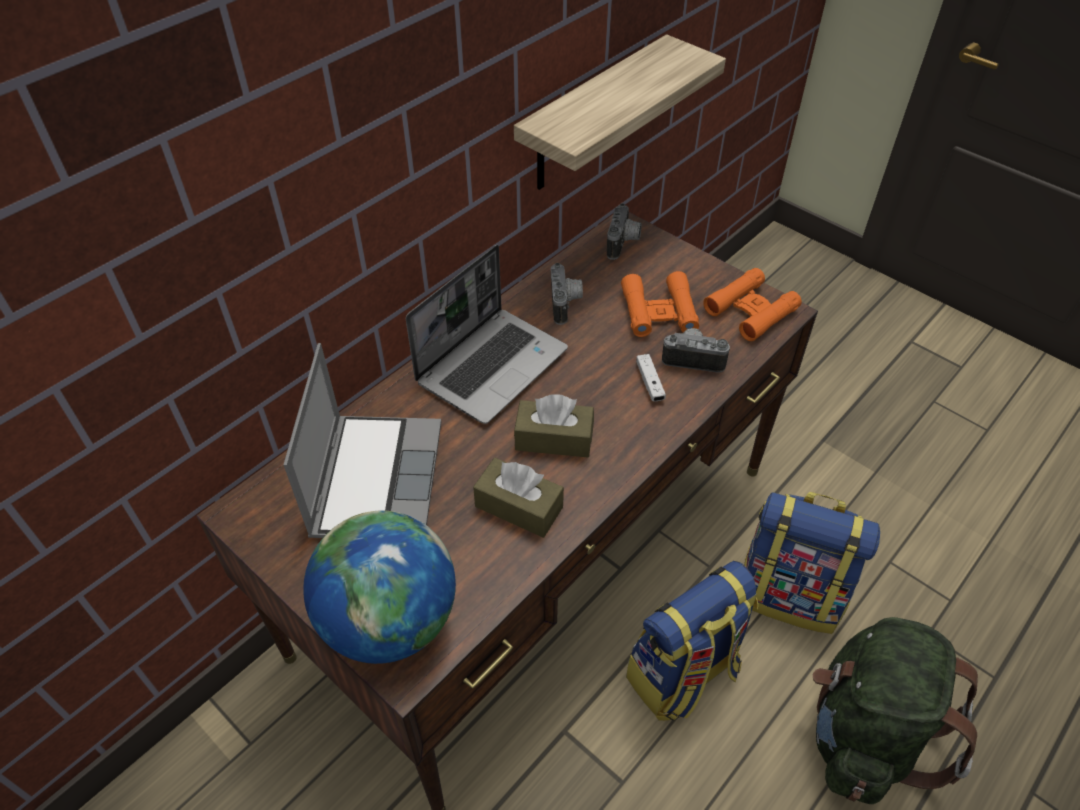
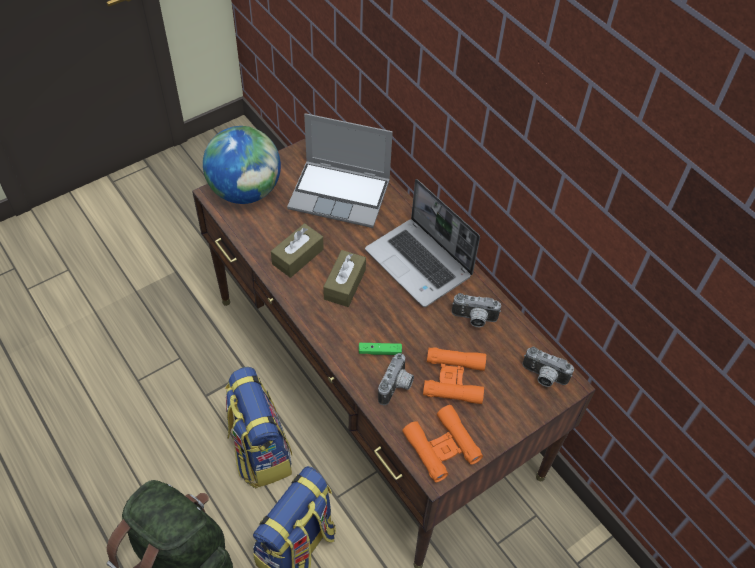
camera: 100 degrees right, 5 degrees up
shelf [514,34,726,190] -> none
white game controller [636,354,666,401] -> green game controller [359,343,402,355]

